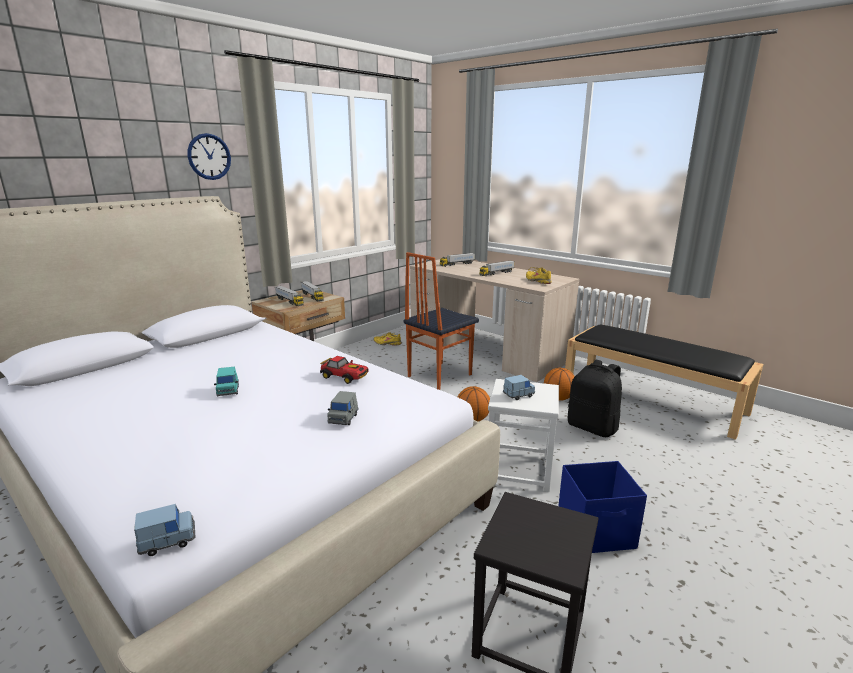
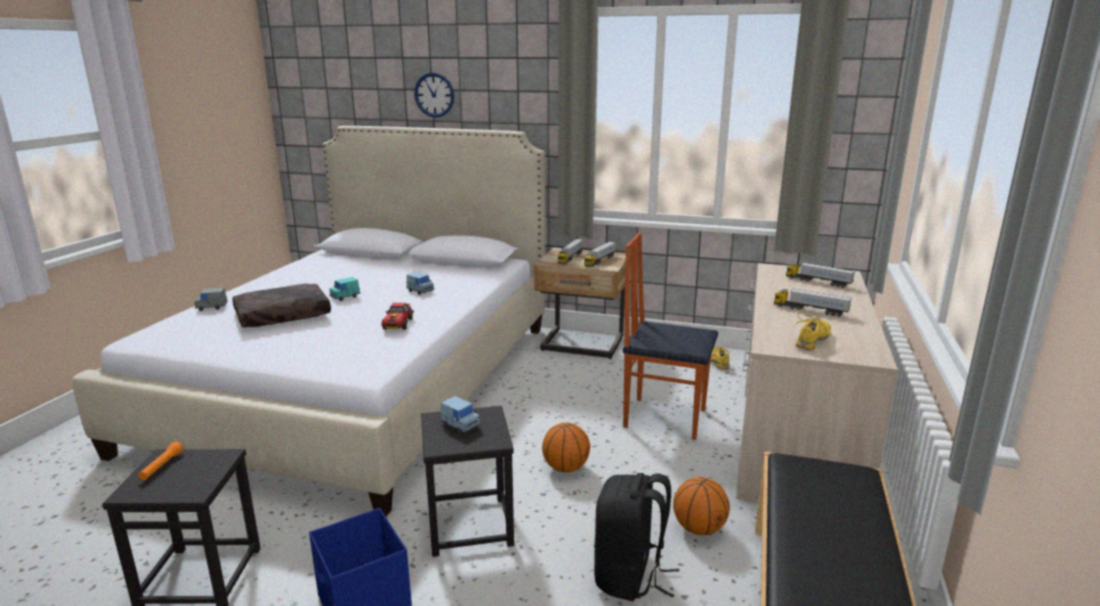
camera: 65 degrees right, 0 degrees up
blue toy car [134,504,196,556] -> blue toy car moved to [406,272,434,295]
wall clock [187,133,231,180] -> wall clock moved to [414,73,454,117]
grey toy car [327,391,359,425] -> grey toy car moved to [194,288,228,311]
white stool [488,379,559,492] -> black stool [421,406,514,557]
none -> orange flashlight [138,441,183,480]
none -> brown pillow [232,284,331,328]

